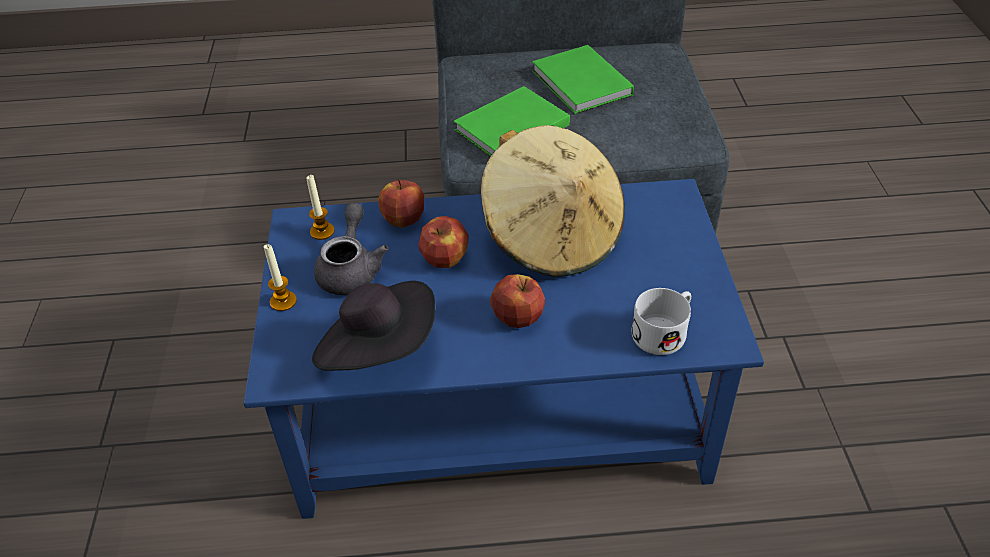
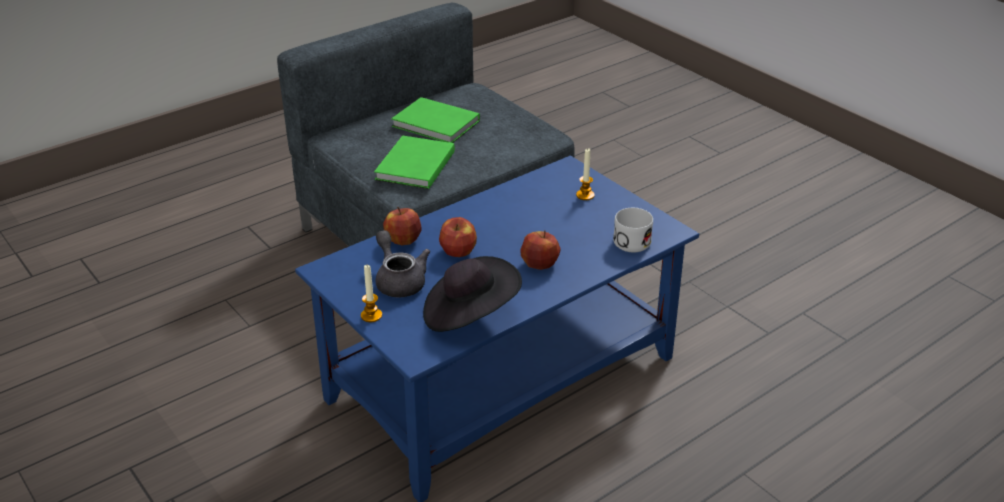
camera: 35 degrees left, 10 degrees down
candle [307,175,335,240] -> candle moved to [576,148,595,200]
beige hat [481,125,625,277] -> none

